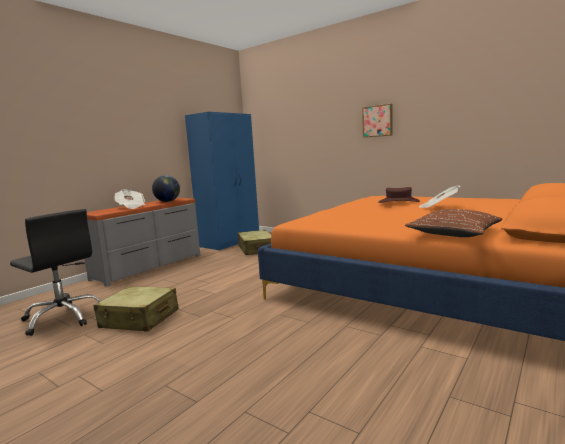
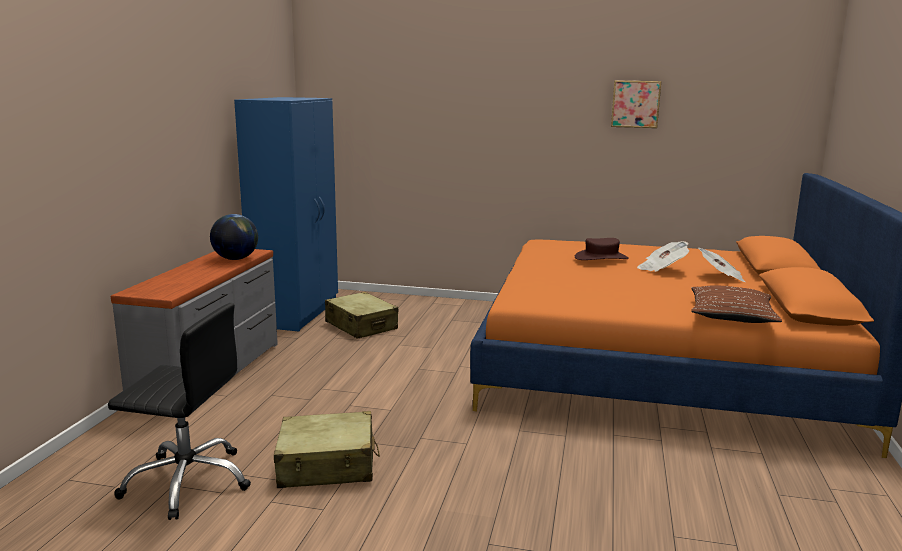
camera: 25 degrees left, 5 degrees up
newspaper [114,190,146,209] -> newspaper moved to [698,248,745,282]
picture [362,104,393,138] -> picture moved to [611,80,661,128]

